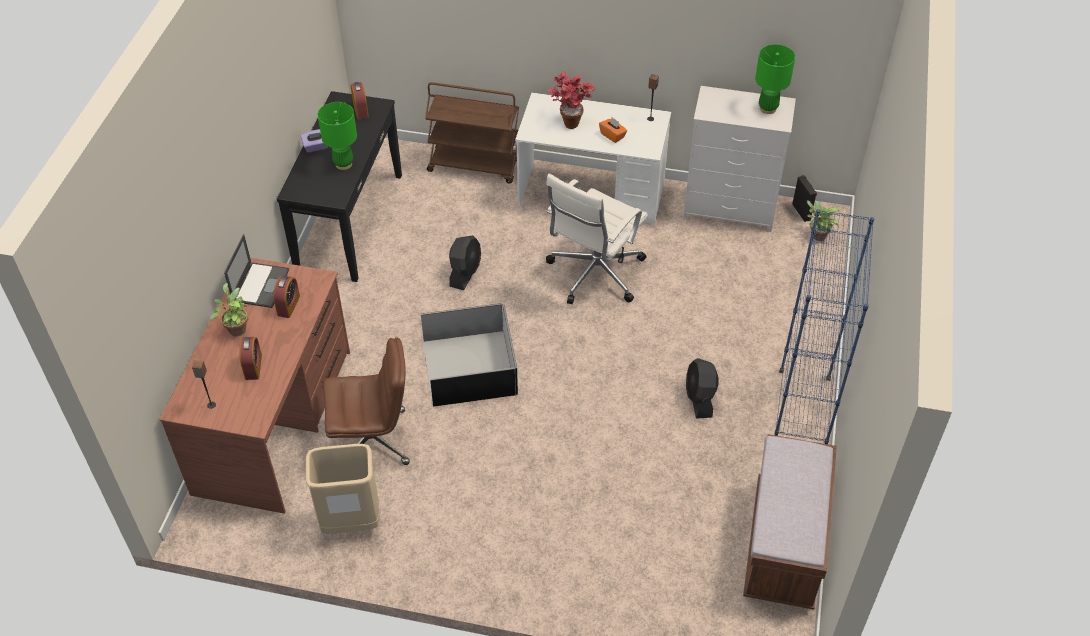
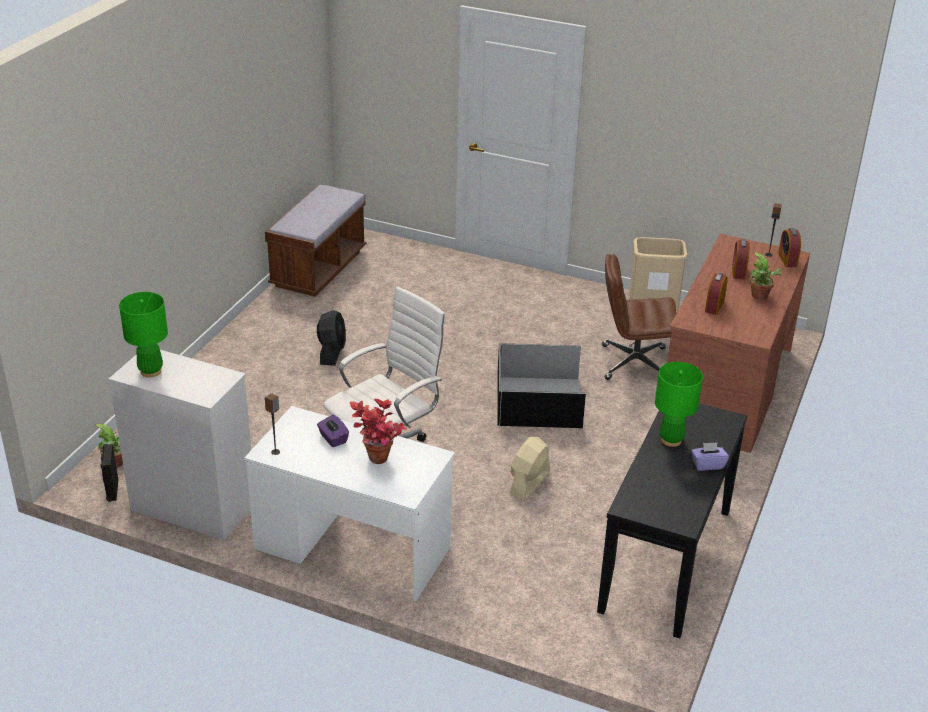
camera: 170 degrees left, 15 degrees down
laptop [224,234,289,308] -> none
alarm clock [351,82,369,120] -> alarm clock moved to [778,228,801,267]
brown cart [425,82,519,184] -> none
black fan [449,236,481,290] -> beige fan [509,437,550,500]
orange tissue box [599,117,627,143] -> purple tissue box [317,414,349,447]
blue bookcase [774,209,874,444] -> none

